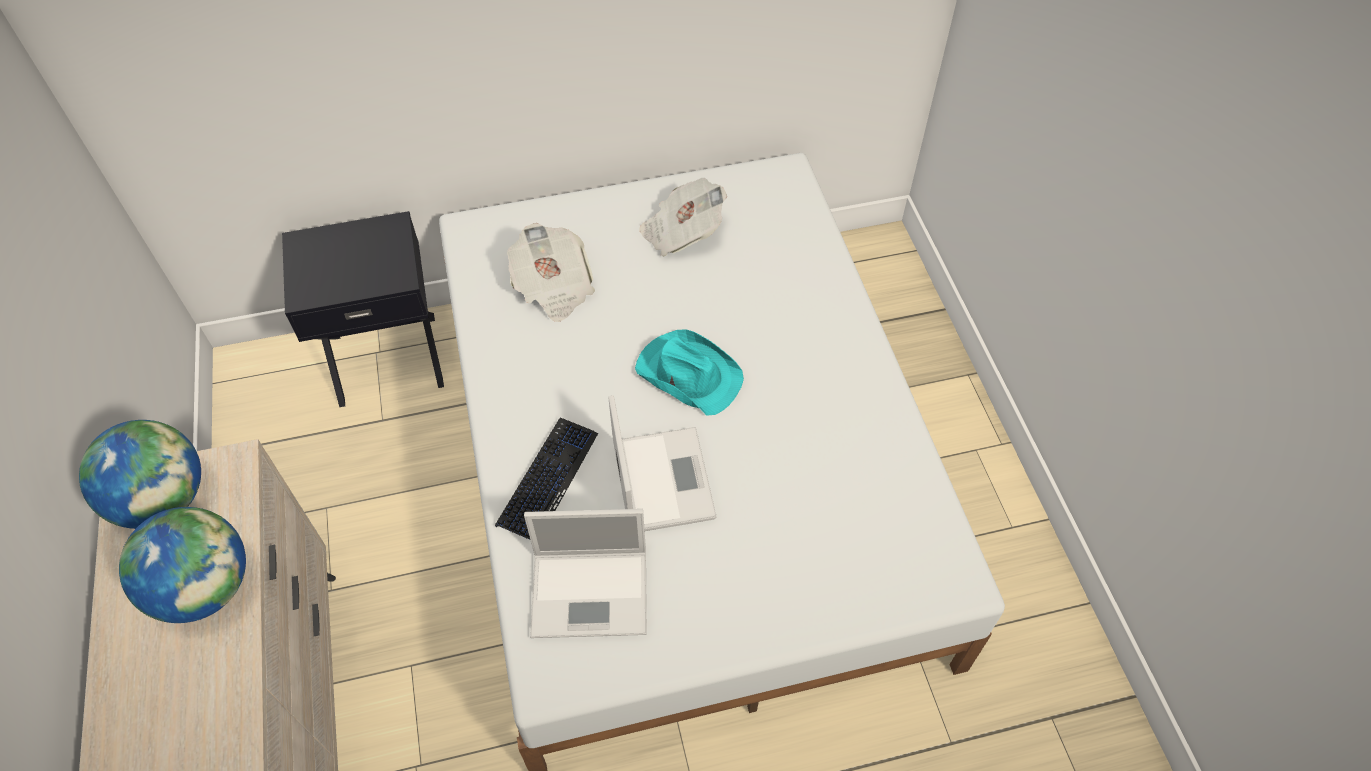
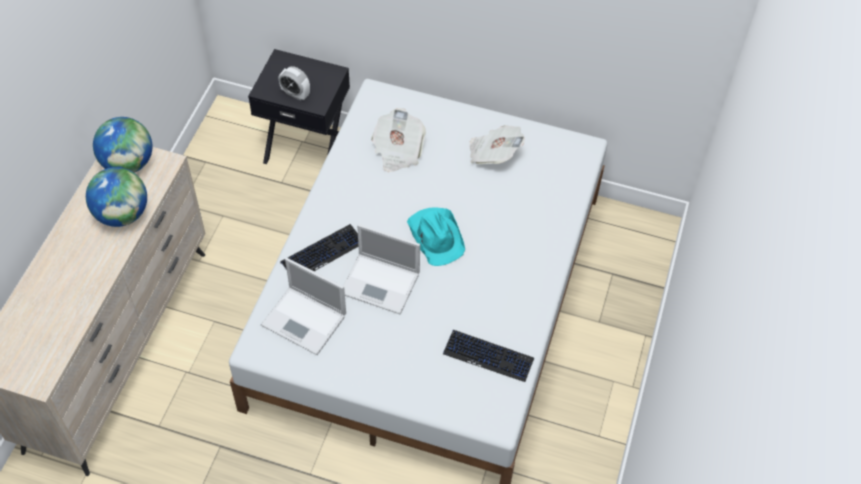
camera: 30 degrees right, 0 degrees up
laptop [608,395,717,531] -> laptop turned 90 degrees clockwise [343,224,420,314]
none -> alarm clock [279,66,310,101]
none -> keyboard [443,330,534,382]

